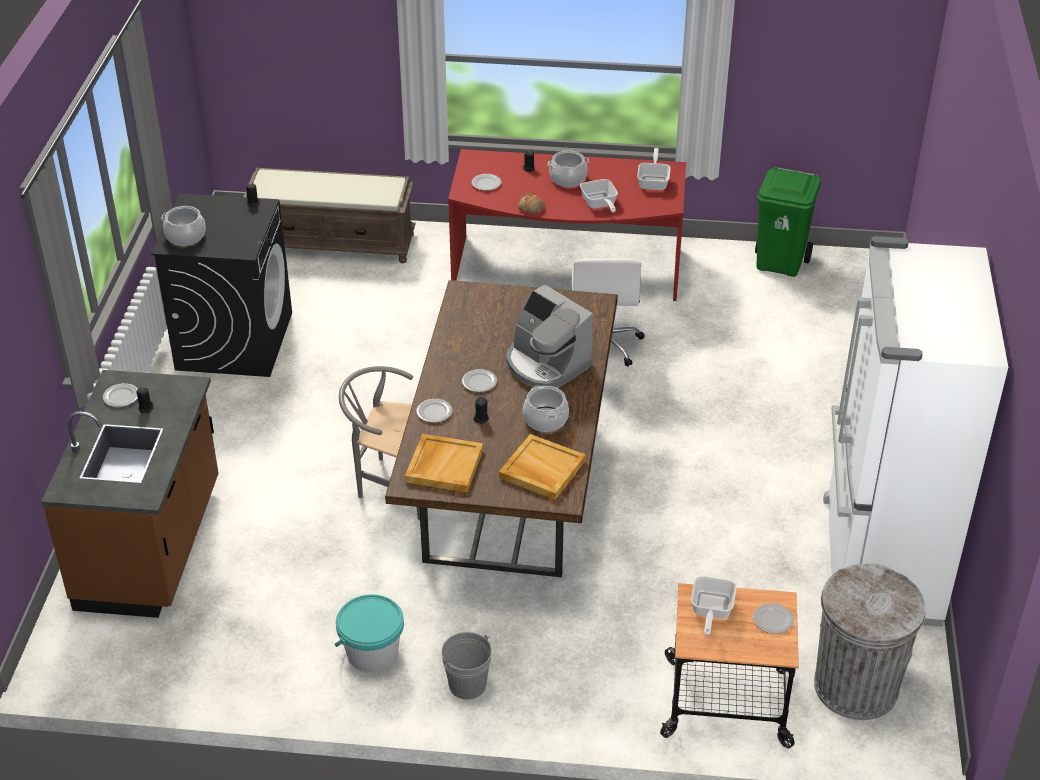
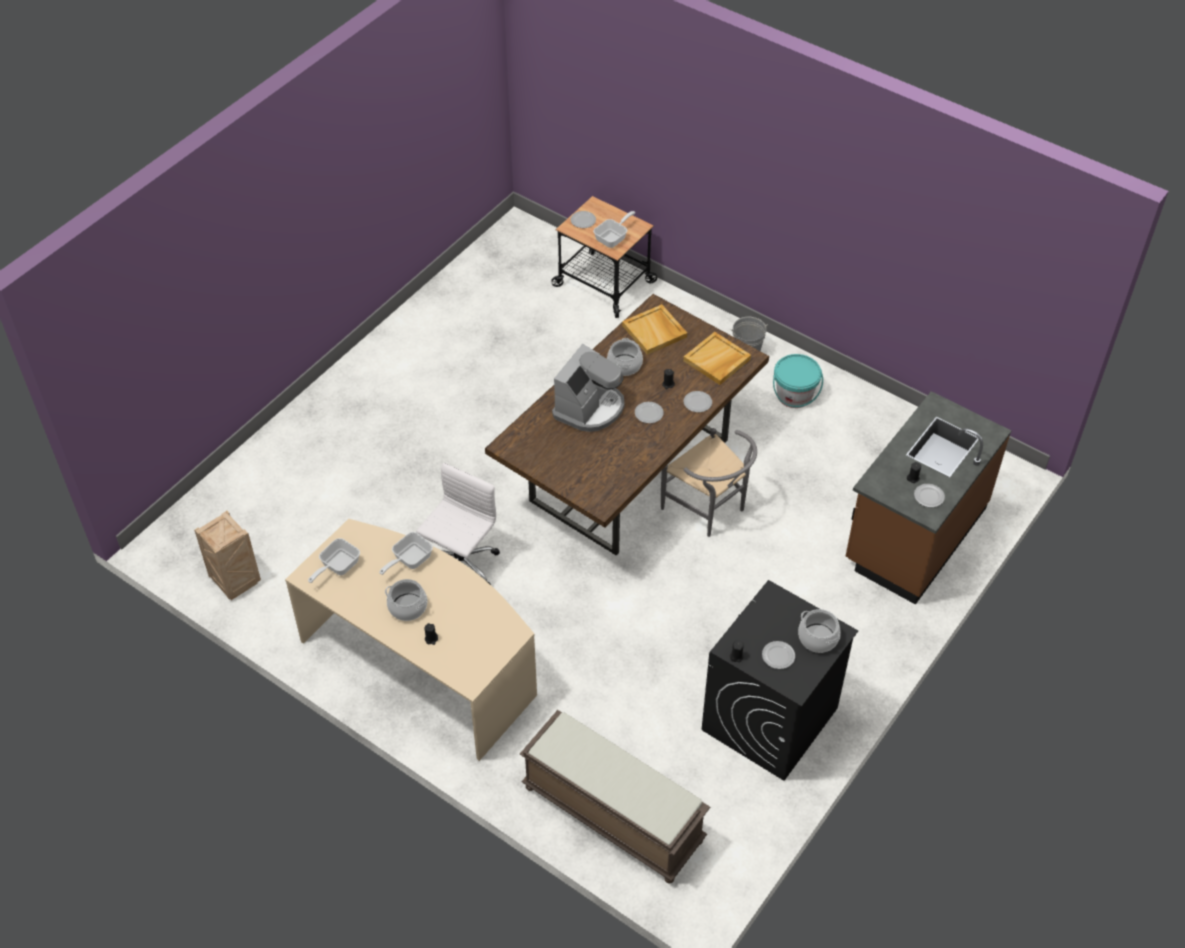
camera: 150 degrees left, 10 degrees up
red desk [448,149,686,301] -> beige desk [285,519,537,761]
plate [472,174,502,191] -> plate moved to [762,641,795,669]
coffee machine [506,285,593,388] -> coffee machine turned 45 degrees clockwise [552,344,625,432]
bread [518,193,545,214] -> none
frying pan [580,179,618,213] -> frying pan turned 150 degrees counterclockwise [379,532,433,575]
green trash can [755,167,821,277] -> crate [194,510,261,600]
grey trash can [814,563,926,720] -> none
white fridge [823,236,1008,627] -> none

